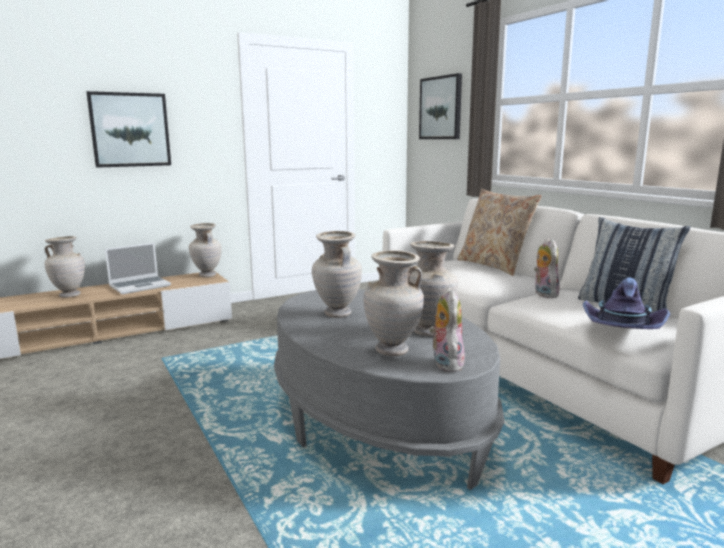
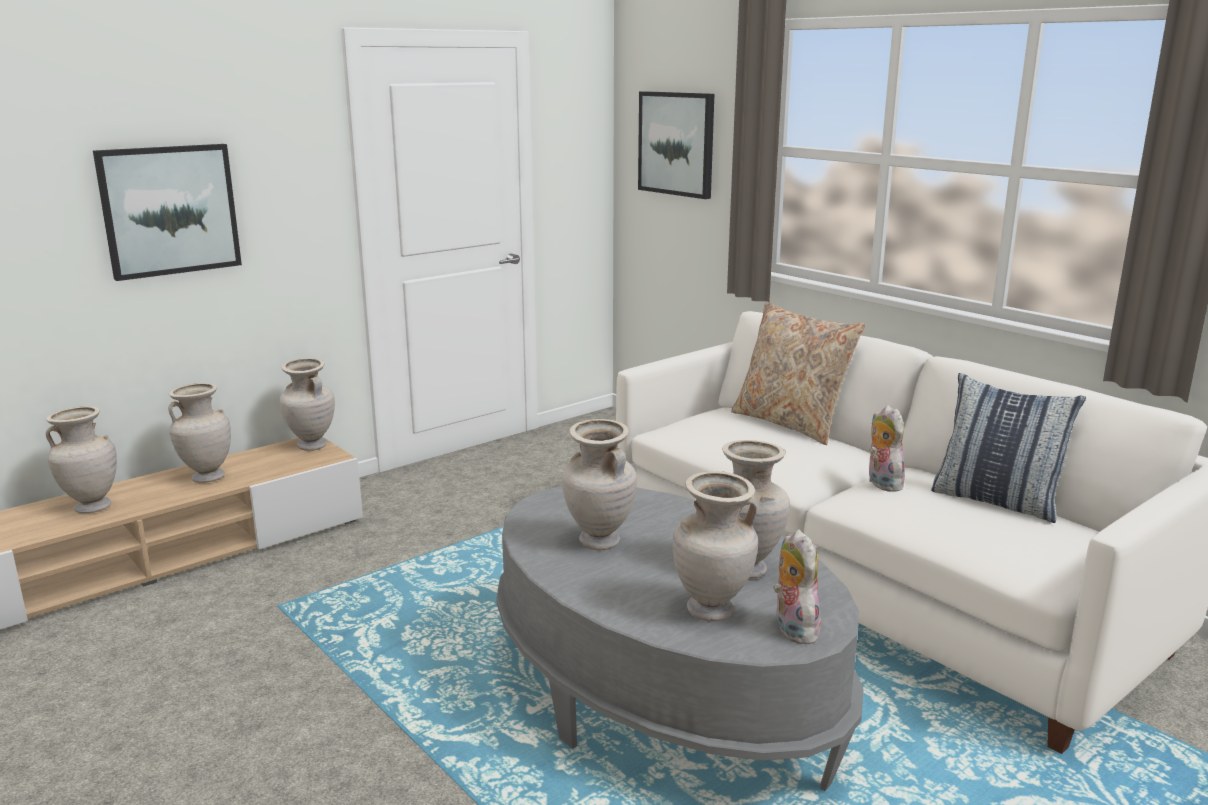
camera: 10 degrees left, 5 degrees up
laptop [105,243,171,294] -> beige vase [168,383,231,483]
purple hat [583,277,670,329] -> none

